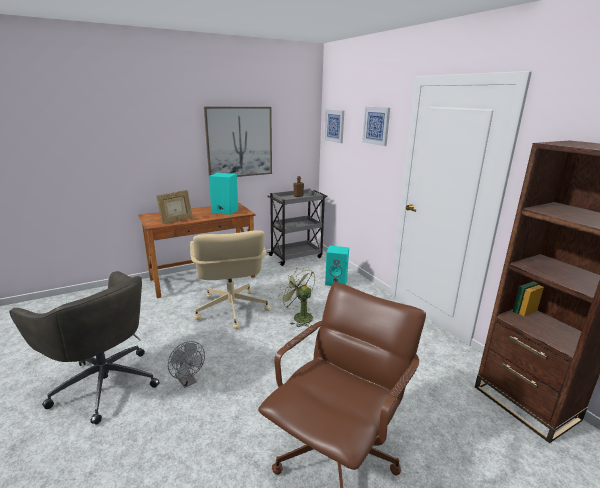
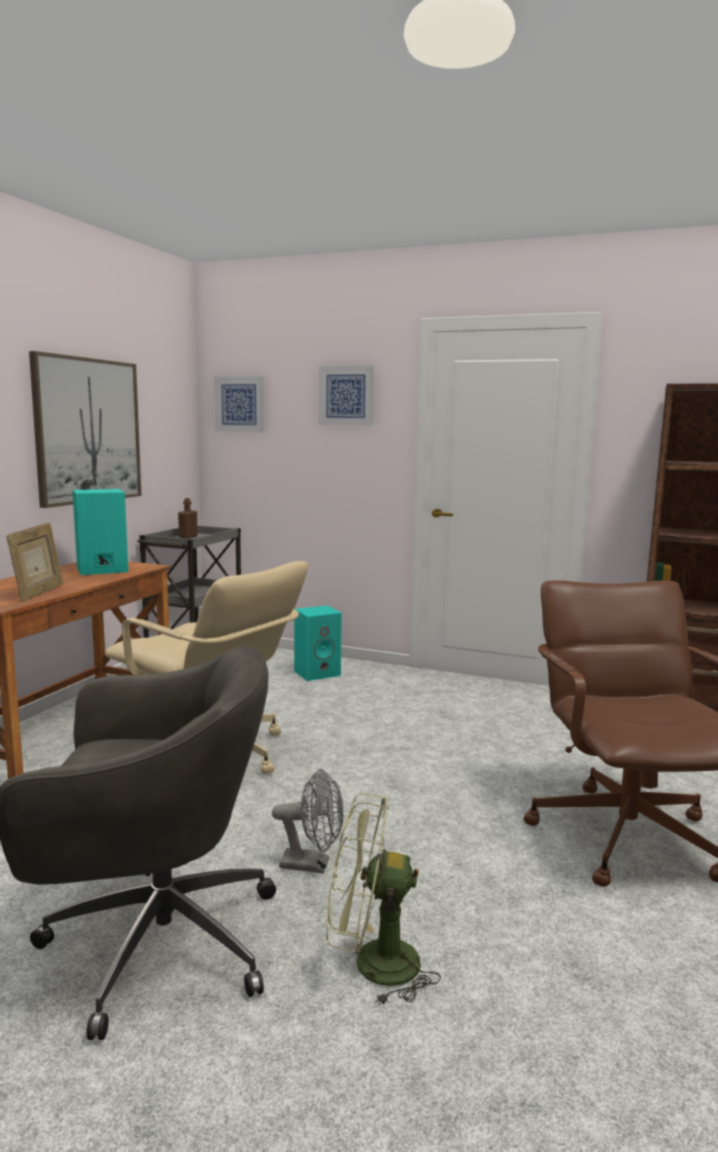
camera: 40 degrees left, 10 degrees down
green fan [278,267,315,327] -> green fan moved to [326,793,441,1006]

